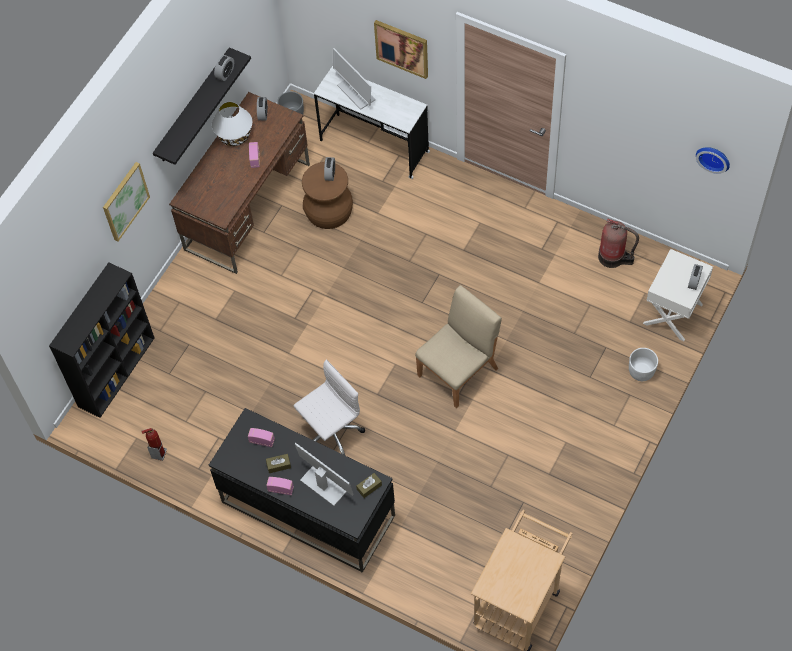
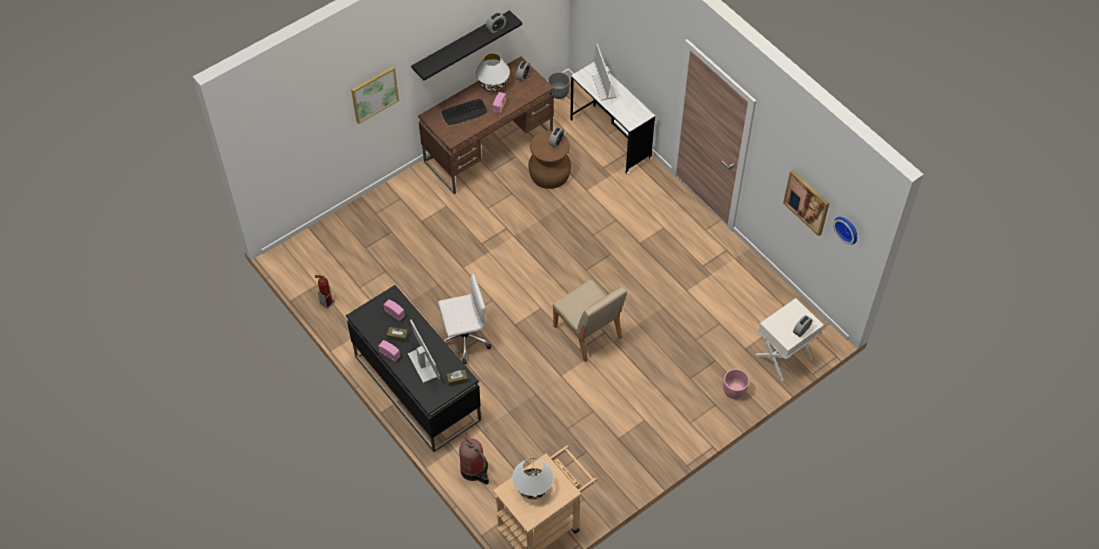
camera: 20 degrees right, 5 degrees down
black bookcase [49,262,155,418] -> none
picture [374,20,428,79] -> picture moved to [783,170,829,236]
beige chair [415,285,502,408] -> beige chair turned 75 degrees clockwise [553,280,627,362]
fire extinguisher [598,218,639,268] -> fire extinguisher moved to [459,435,489,485]
white planter [629,348,658,381] -> pink planter [723,369,749,399]
none -> keyboard [442,99,487,125]
none -> white table lamp [512,458,554,499]

